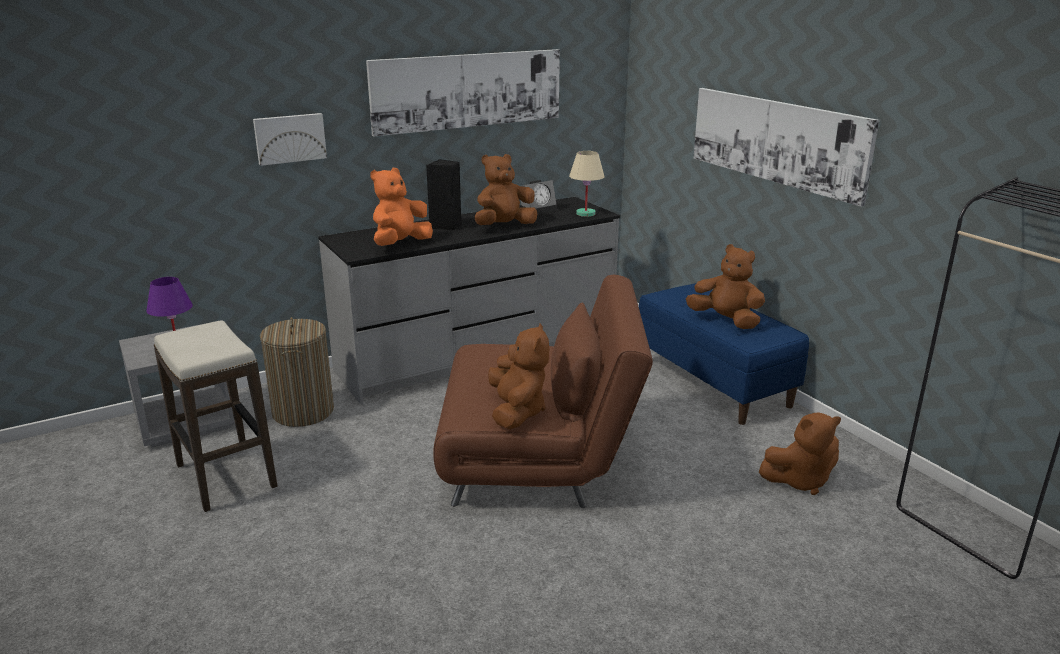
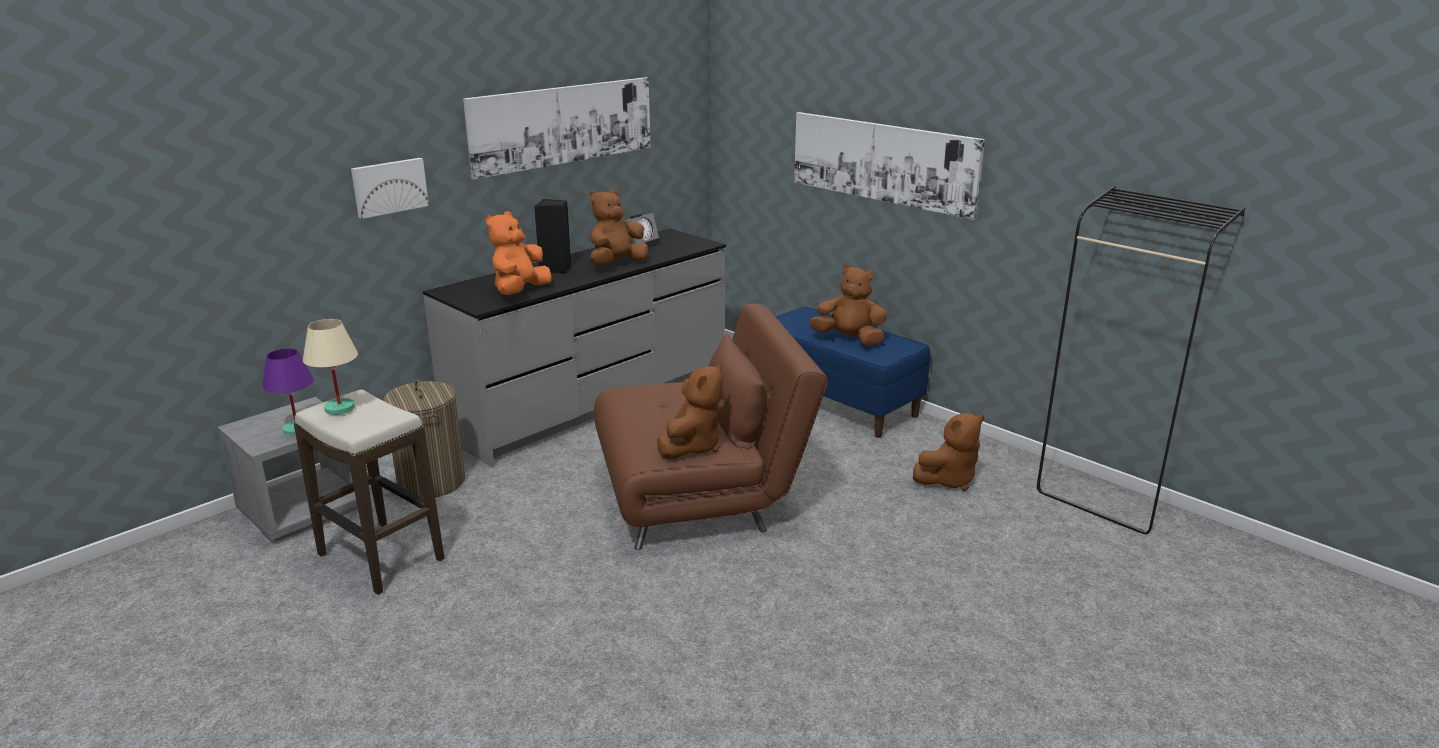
camera: 15 degrees left, 0 degrees up
brown plush toy [488,323,549,429] -> brown plush toy turned 45 degrees clockwise [657,363,723,459]
beige table lamp [569,151,605,217] -> beige table lamp moved to [303,319,358,415]

